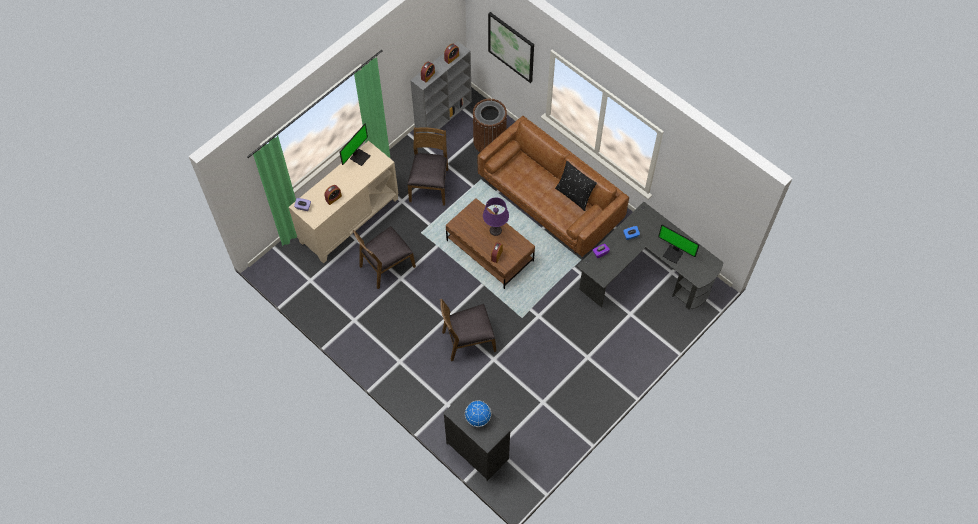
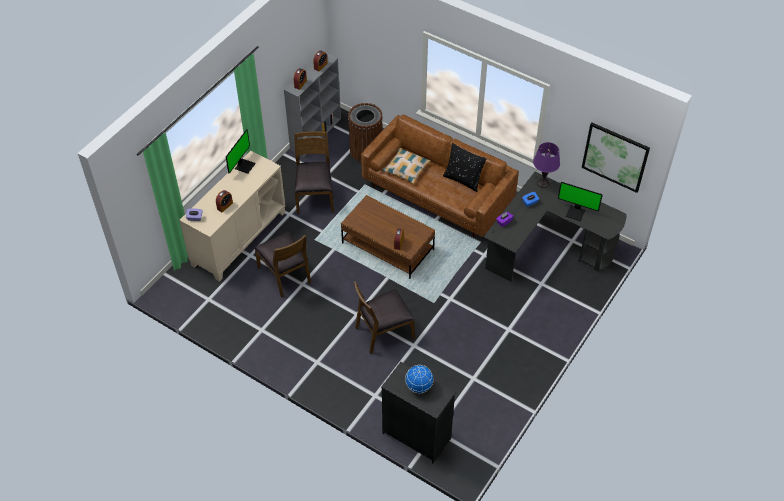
camera: 10 degrees left, 10 degrees down
brown chair [353,226,416,289] -> brown chair turned 75 degrees counterclockwise [255,232,311,298]
purple table lamp [483,197,509,236] -> purple table lamp moved to [533,142,560,188]
picture [488,12,534,83] -> picture moved to [582,123,650,193]
none -> pillow [382,148,430,184]

